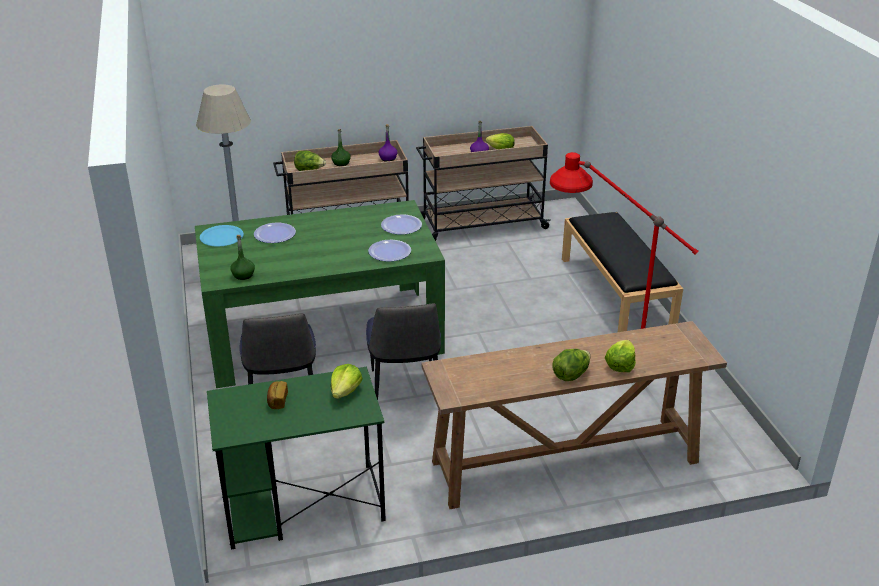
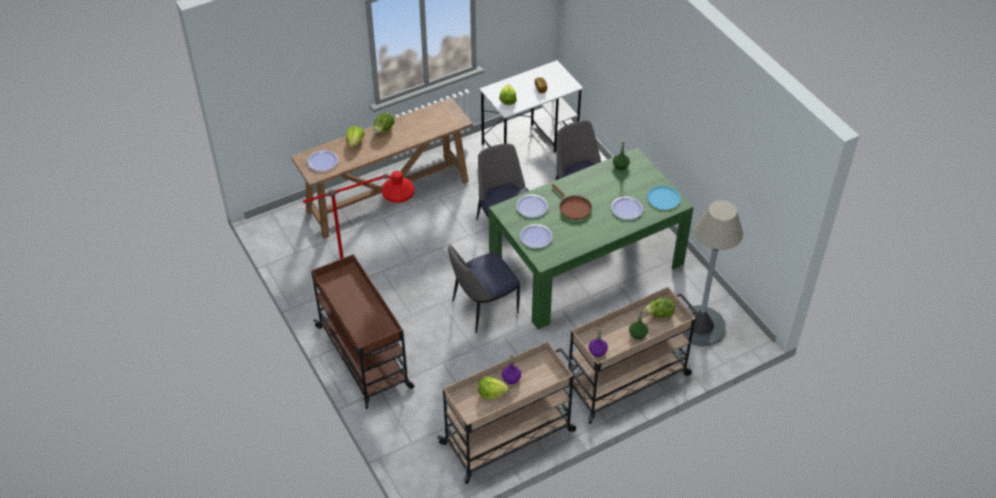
camera: 165 degrees right, 15 degrees up
green desk [207,367,386,550] -> white desk [479,60,583,153]
black bench [562,212,683,332] -> brown cart [311,254,414,409]
none -> plate [307,150,339,172]
none -> chair [448,244,520,334]
none -> brown frying pan [552,184,592,220]

